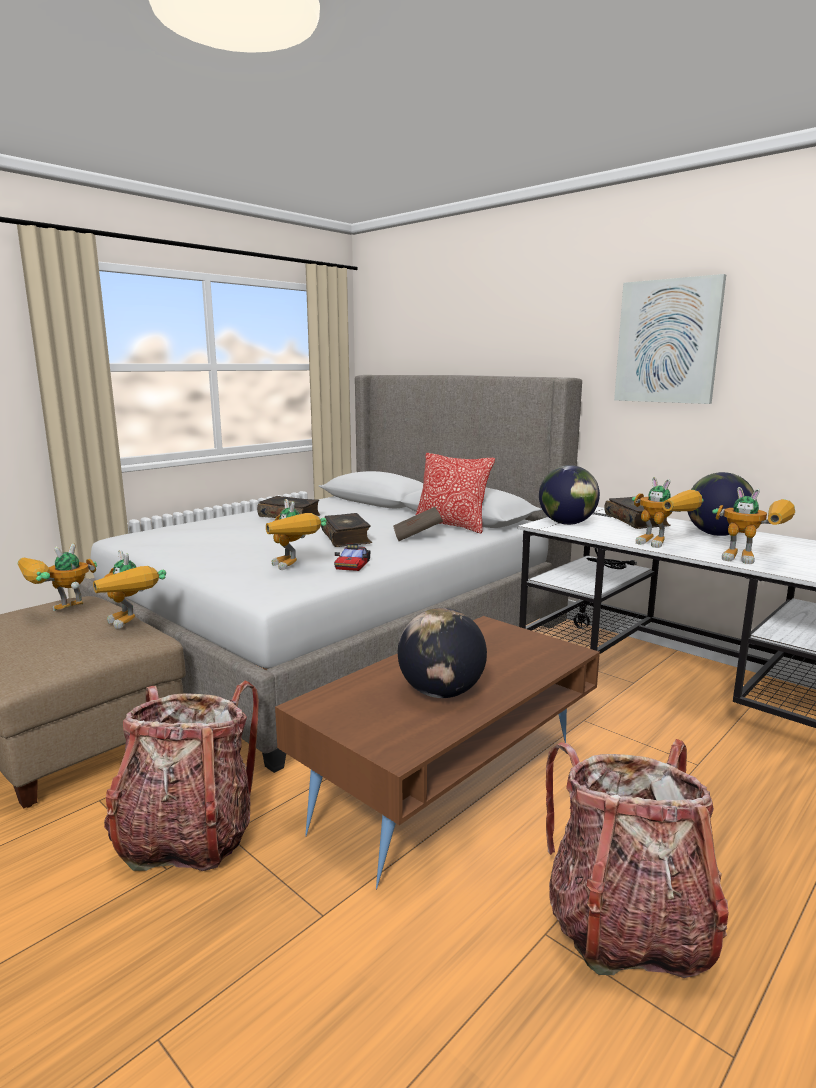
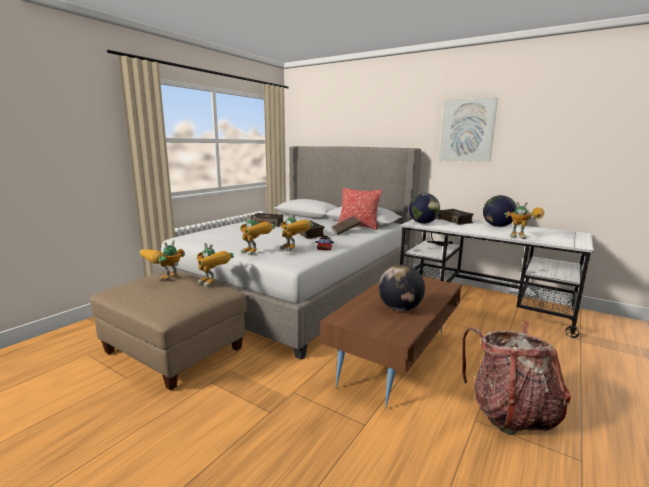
camera: 10 degrees left, 0 degrees up
backpack [104,681,259,871] -> none
toy robot [632,477,704,548] -> toy robot moved to [240,215,275,255]

